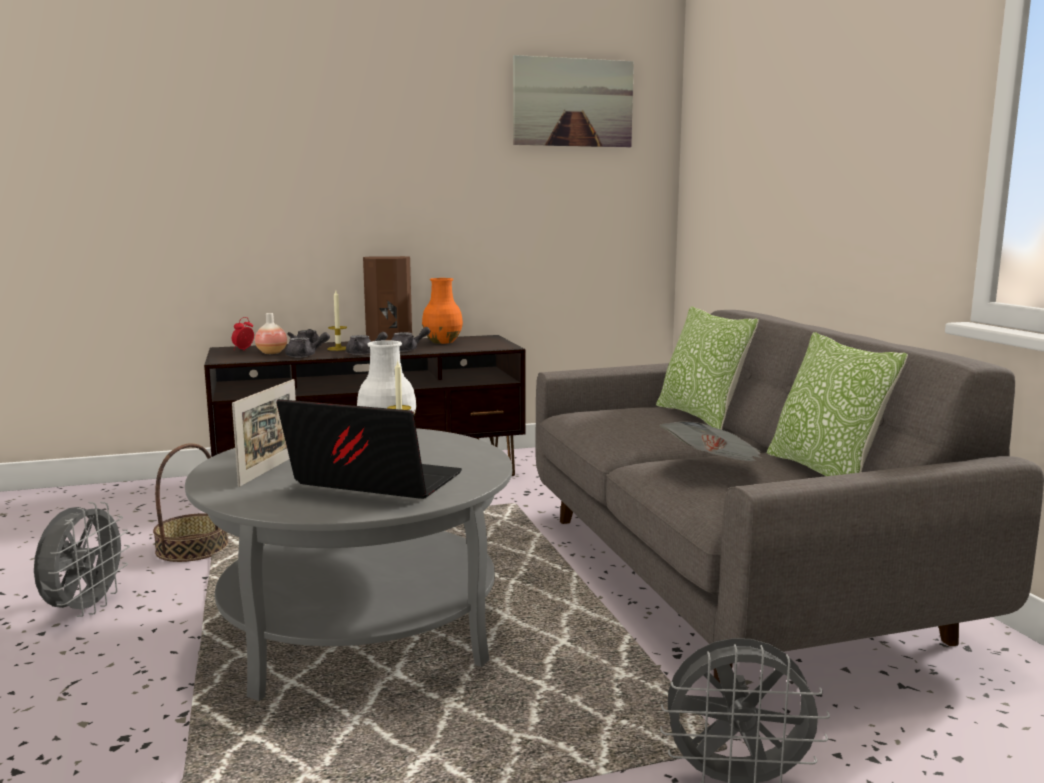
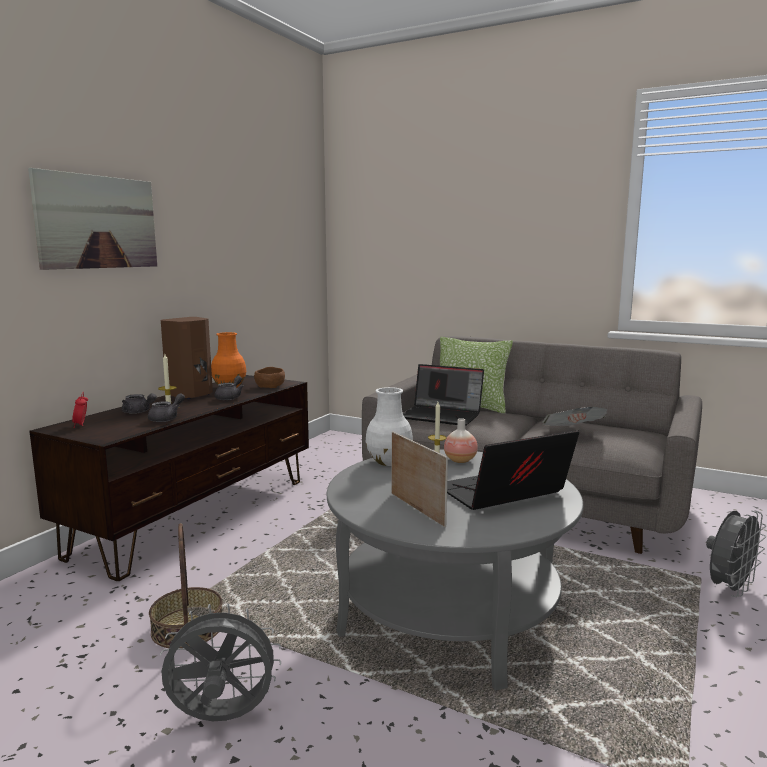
camera: 45 degrees left, 0 degrees up
grey fan [34,502,130,617] -> grey fan turned 60 degrees counterclockwise [160,603,281,721]
vase [255,313,287,354] -> vase moved to [444,418,478,463]
grey teapot [346,332,388,355] -> none
picture [513,55,634,147] -> picture moved to [28,168,157,270]
pillow [767,332,908,476] -> none
none -> brown bowl [254,367,285,388]
none -> laptop [403,364,484,426]

